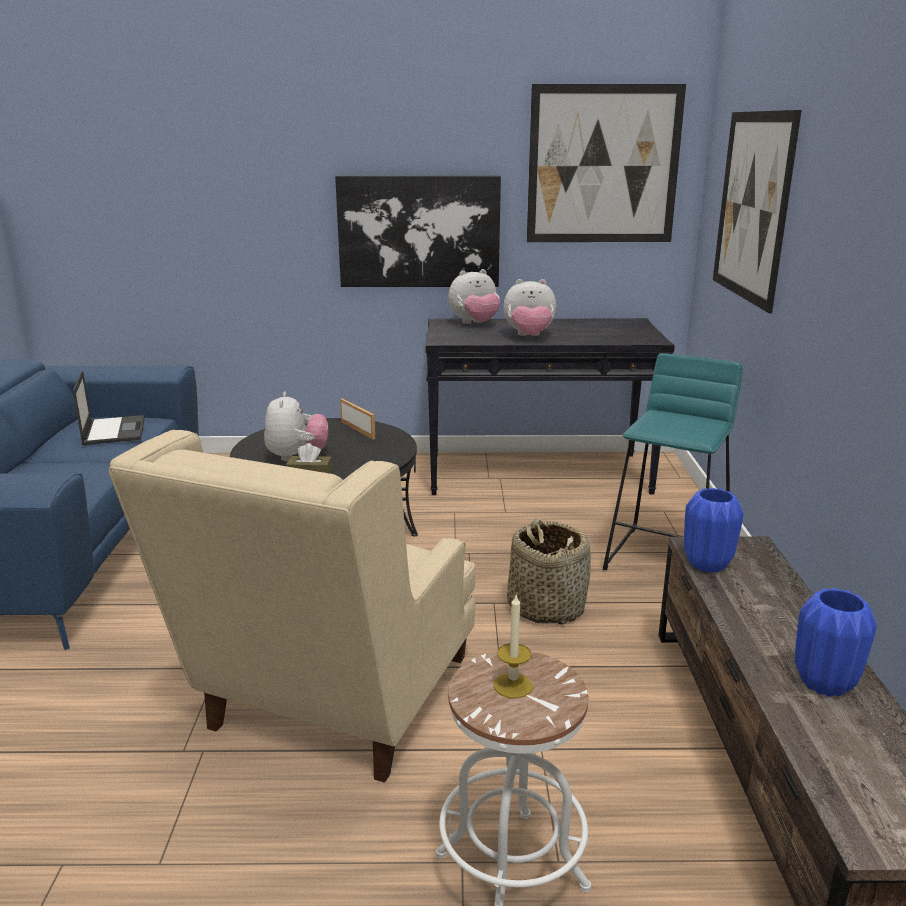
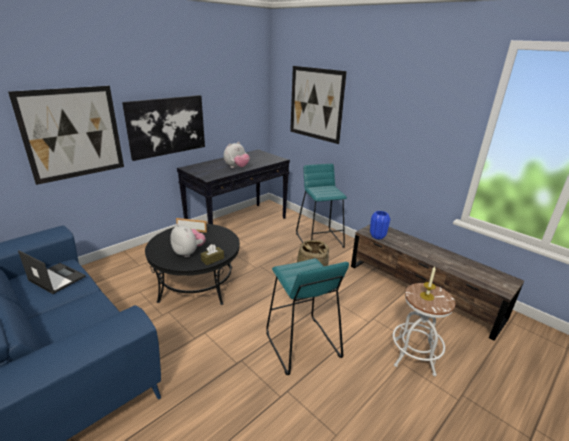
camera: 45 degrees left, 5 degrees up
beige armchair [109,430,475,782] -> turquoise stool [266,258,349,375]
plush toy [448,269,500,324] -> none
picture [527,84,686,242] -> picture moved to [8,86,124,185]
blue vase [795,588,877,697] -> none

